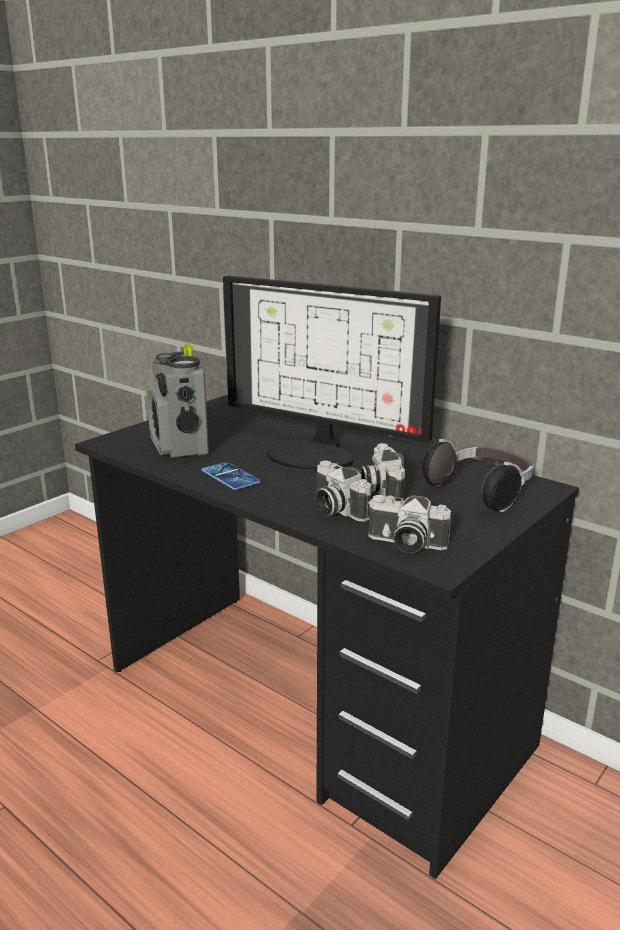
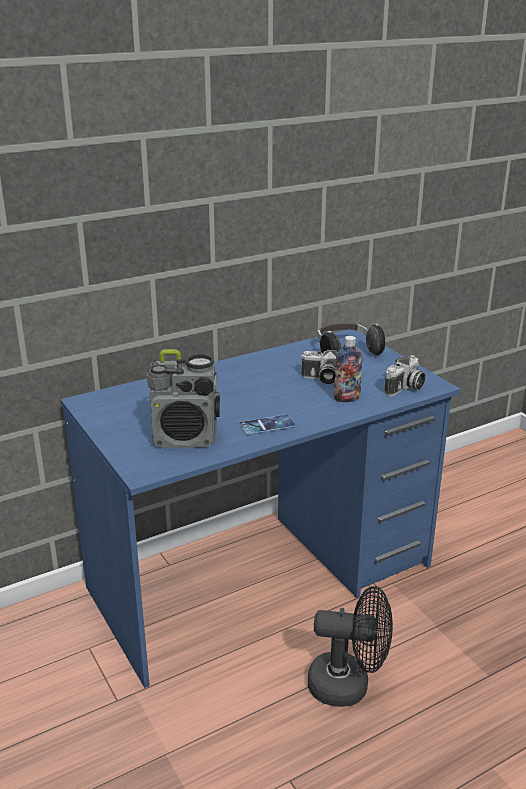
camera: 70 degrees left, 5 degrees up
black desk [75,395,579,879] -> blue desk [60,330,461,688]
monitor [223,276,441,471] -> none
camera [316,461,372,522] -> bottle [334,336,363,402]
none -> black fan [308,586,393,707]

